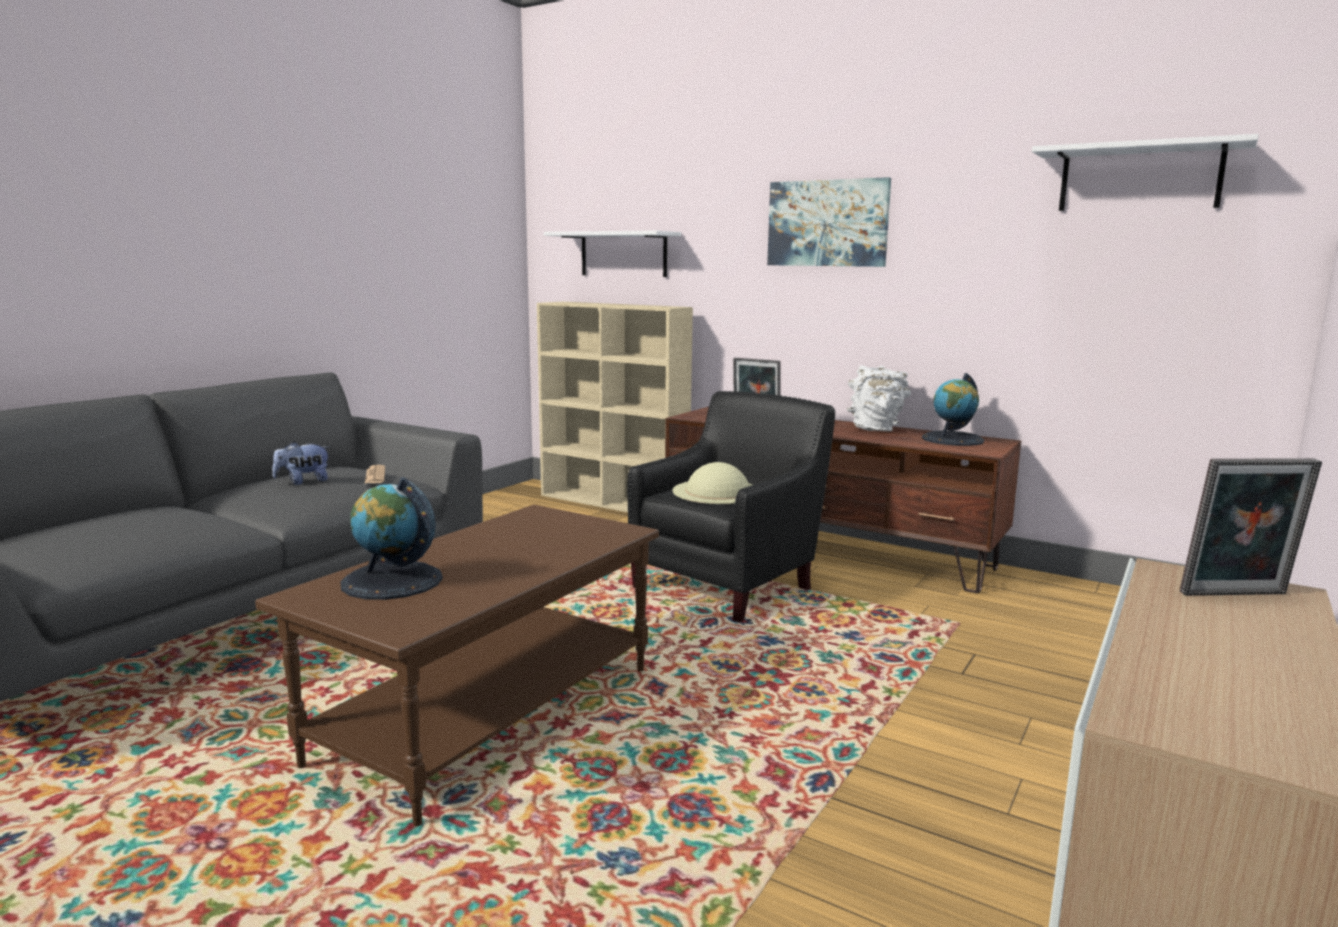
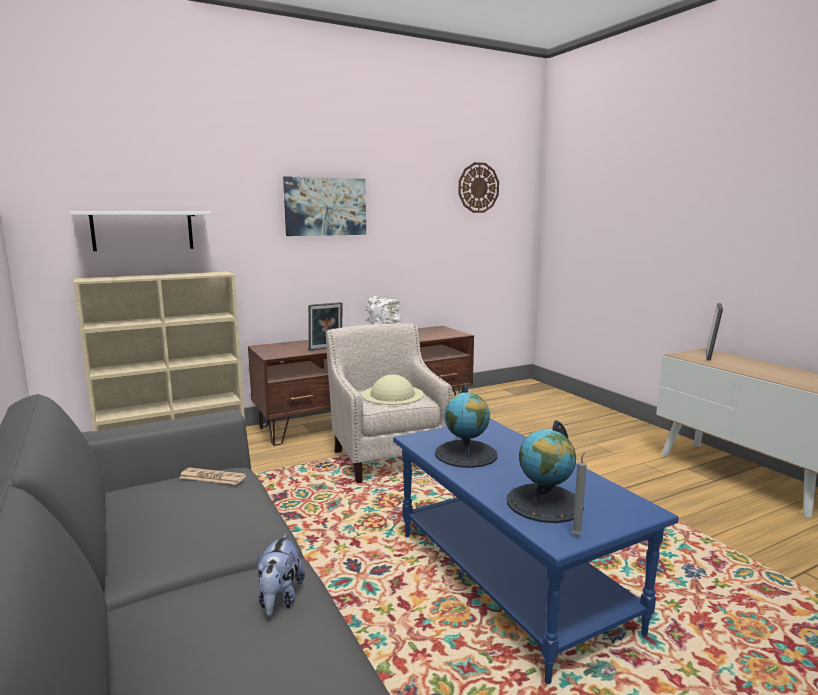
camera: 60 degrees left, 0 degrees up
brown coffee table [255,505,659,826] -> blue coffee table [393,419,679,684]
plush toy [272,441,330,485] -> plush toy moved to [257,533,305,617]
black armchair [627,391,835,623] -> beige armchair [326,323,452,483]
globe [922,373,984,446] -> globe moved to [435,384,497,468]
white shelf [1032,134,1259,211] -> wall clock [458,162,499,213]
none -> grey candle [571,452,587,536]

